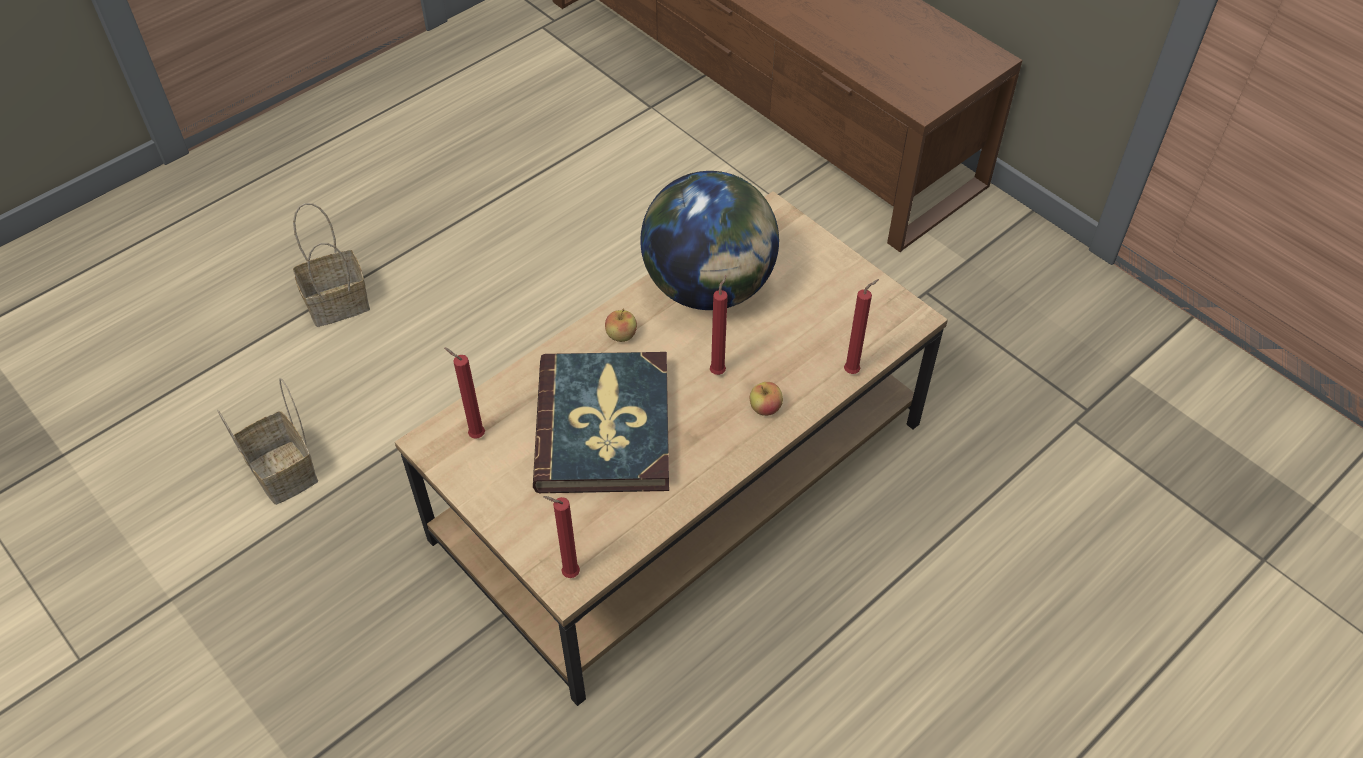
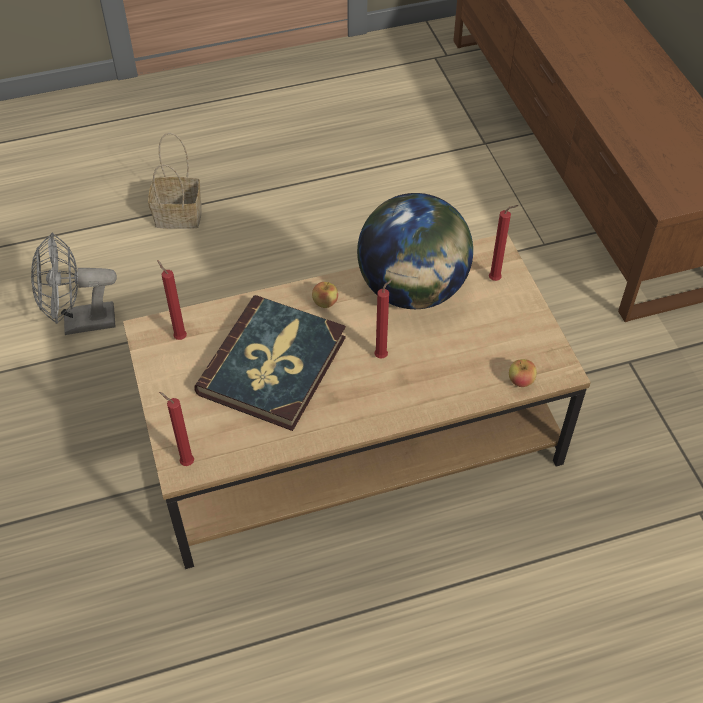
camera: 25 degrees right, 0 degrees up
basket [217,378,318,505] -> grey fan [31,233,117,335]
apple [750,382,783,416] -> apple moved to [509,359,537,387]
red candle [844,279,879,374] -> red candle moved to [489,205,518,281]

